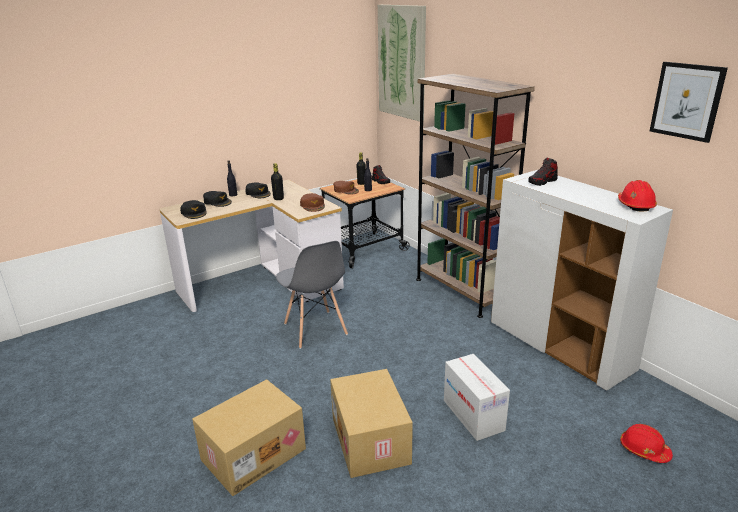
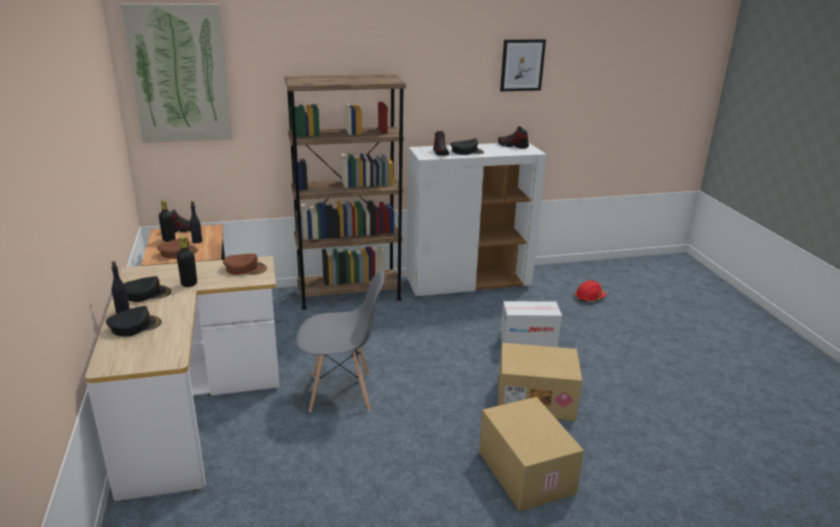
camera: 70 degrees left, 0 degrees up
black cap [180,200,207,219] -> black cap moved to [450,139,484,155]
red hard hat [618,180,657,212] -> shoe [498,126,529,149]

